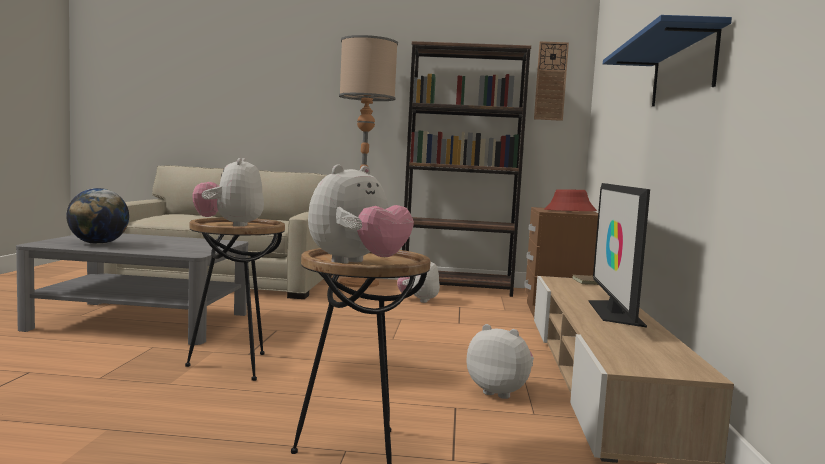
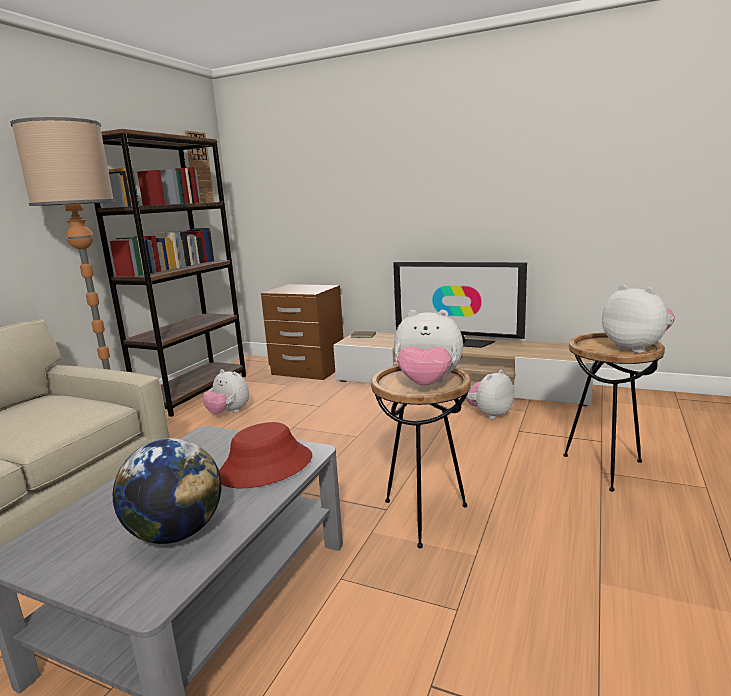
camera: 70 degrees left, 10 degrees up
red hat [544,189,597,211] -> red hat moved to [219,422,312,488]
blue shelf [603,15,732,107] -> none

